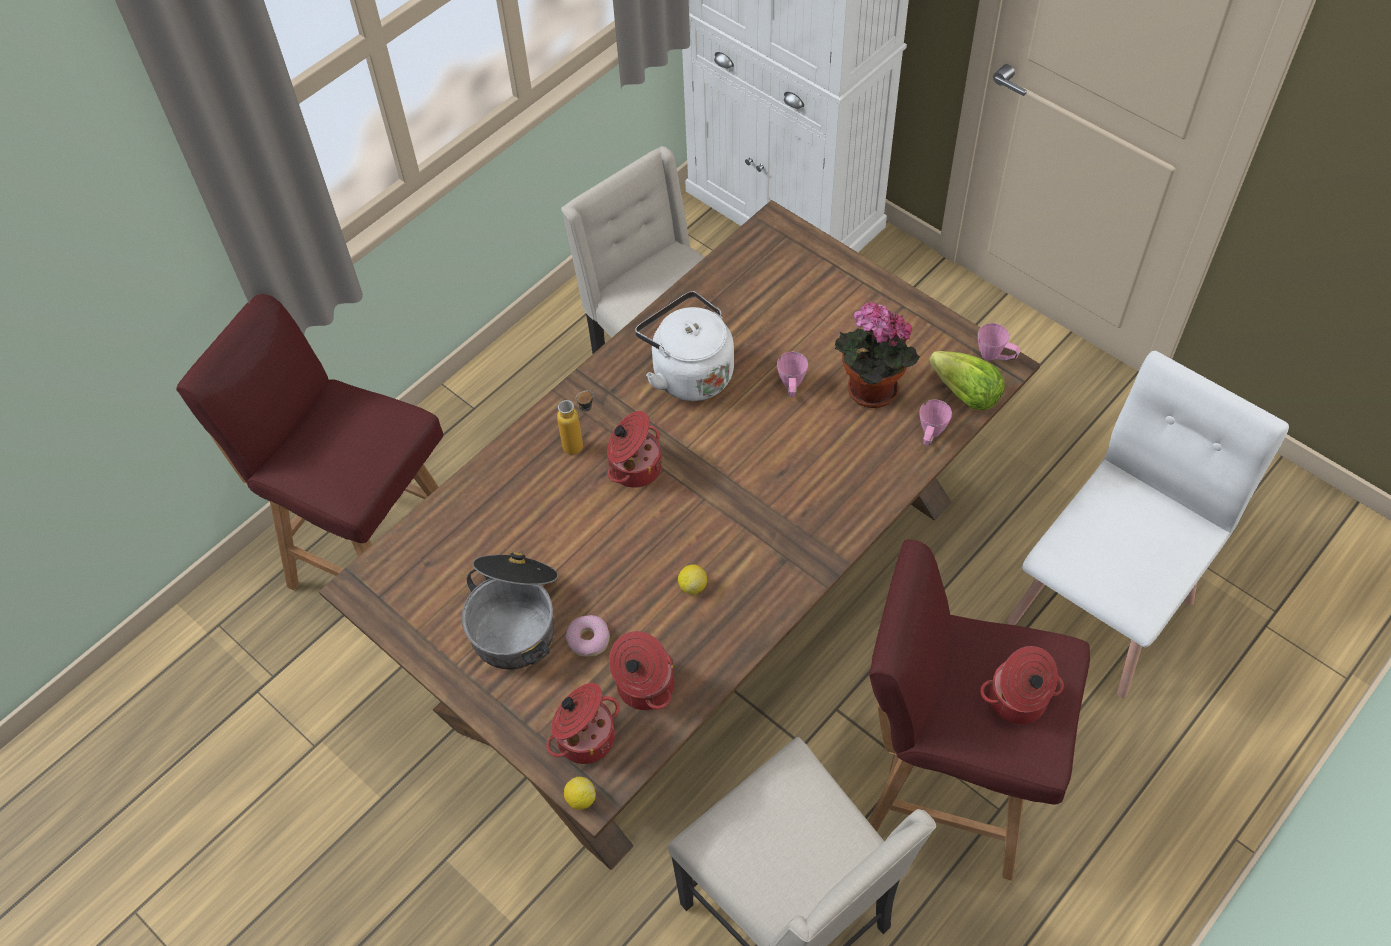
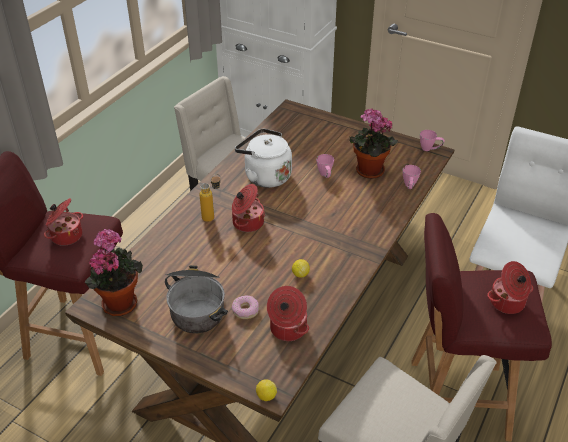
camera: 15 degrees left, 15 degrees down
cooking pot [546,683,619,764] -> cooking pot moved to [44,198,83,246]
lettuce [929,351,1005,410] -> none
none -> potted plant [85,229,143,316]

